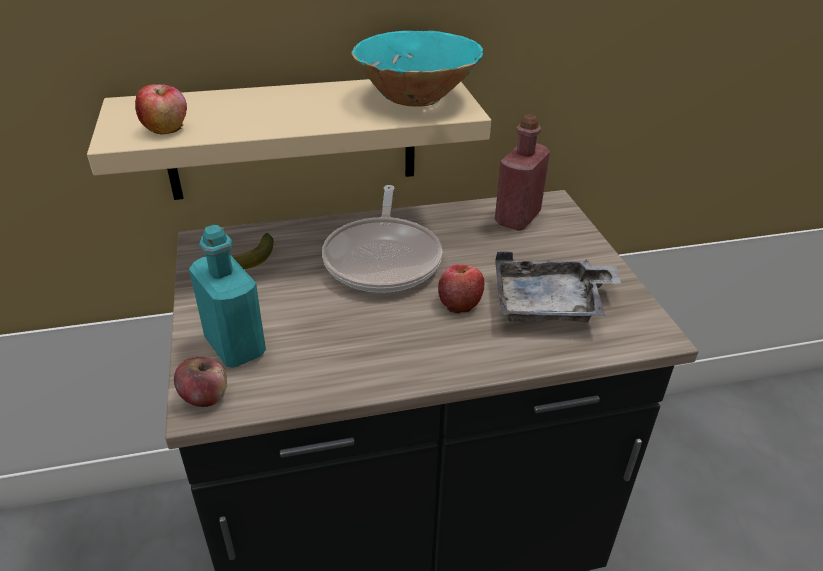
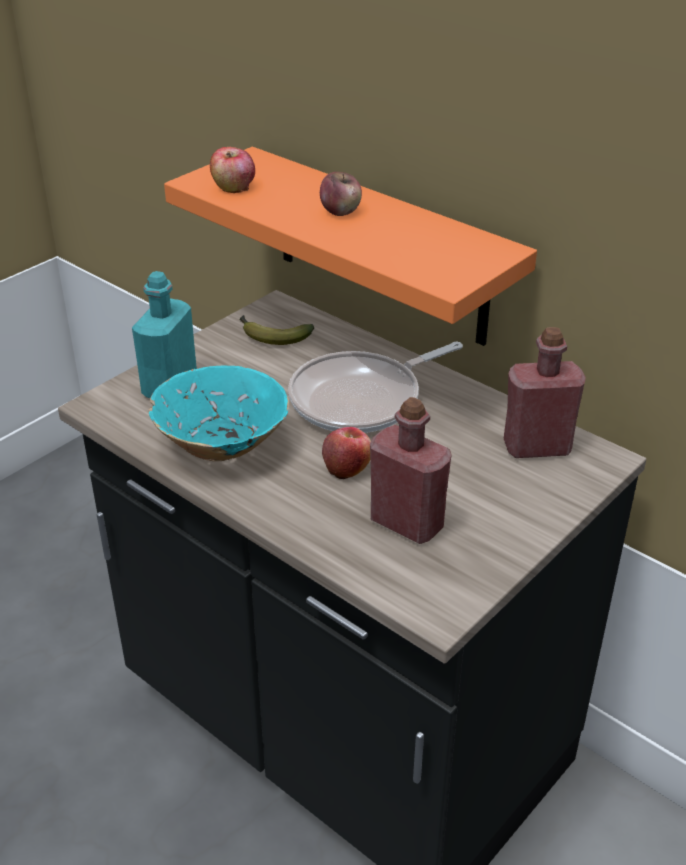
camera: 55 degrees right, 0 degrees up
beige shelf [87,79,491,200] -> orange shelf [164,147,537,346]
apple [174,356,227,407] -> apple moved to [320,172,362,216]
turquoise bowl [351,31,483,107] -> turquoise bowl moved to [149,366,289,461]
grey tray [495,251,622,322] -> red bottle [370,397,452,544]

